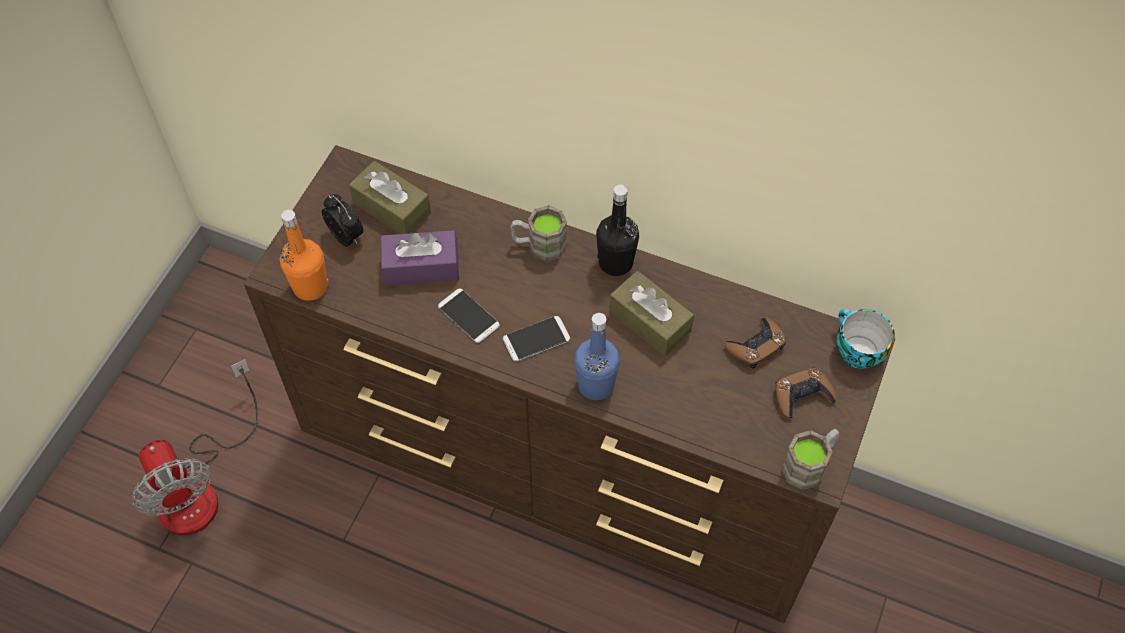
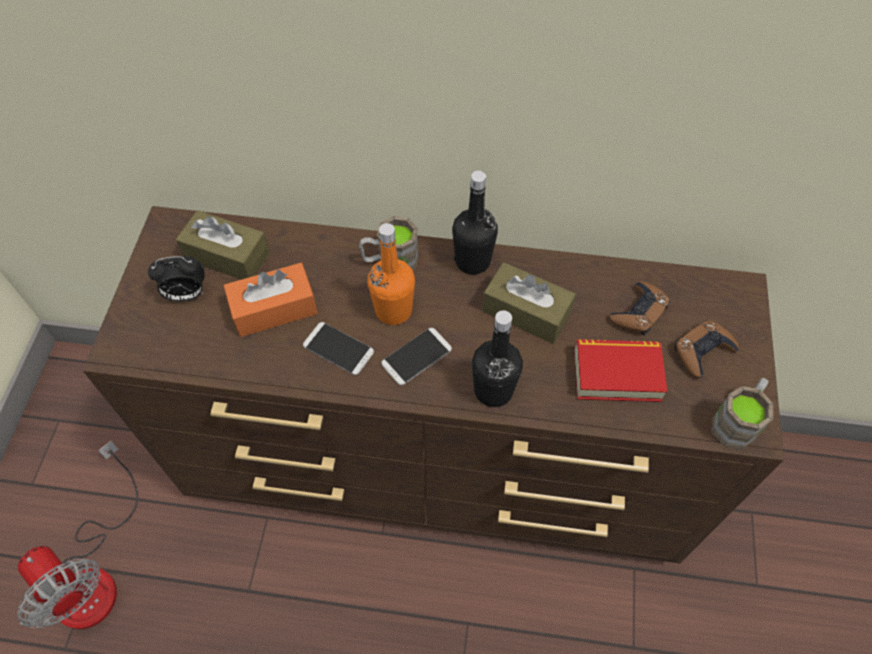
camera: 15 degrees left, 0 degrees up
orange bottle [280,210,329,301] -> orange bottle moved to [367,223,415,325]
alarm clock [322,194,364,247] -> alarm clock turned 135 degrees clockwise [148,256,205,302]
purple tissue box [381,230,459,286] -> orange tissue box [223,263,317,337]
blue bottle [574,313,620,400] -> black bottle [472,310,523,407]
cup [836,309,895,369] -> none
none -> book [574,339,668,402]

